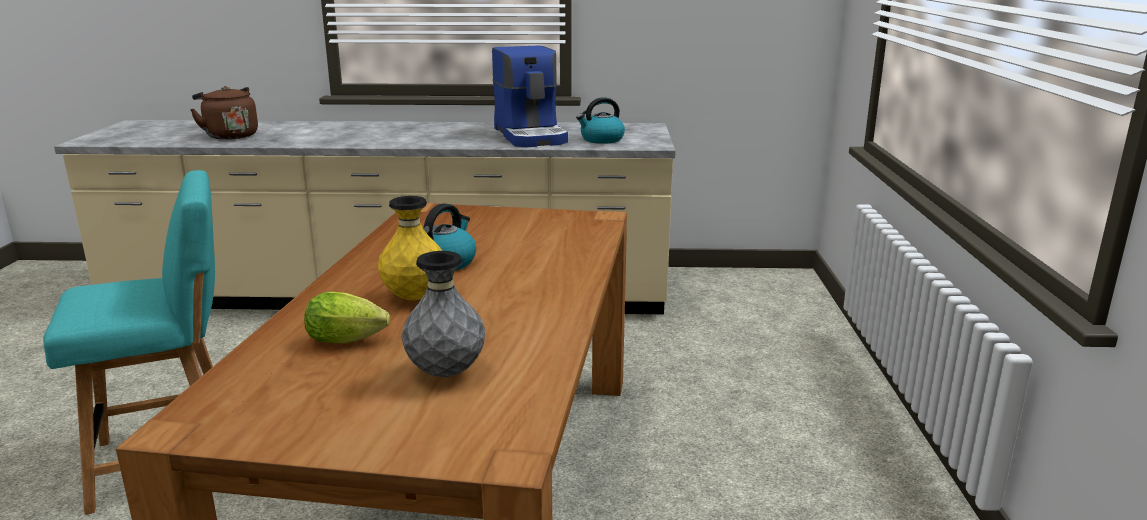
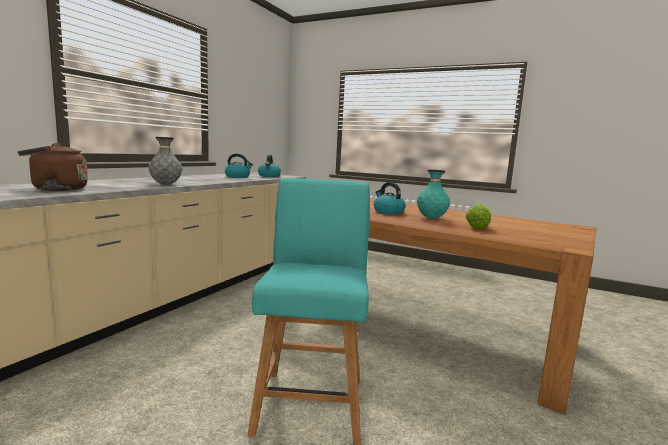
camera: 65 degrees left, 10 degrees down
yellow vase [378,196,443,300] -> turquoise vase [417,169,450,219]
grey vase [401,251,485,377] -> grey vase moved to [148,137,182,185]
coffee machine [492,45,568,147] -> kettle [225,154,253,178]

